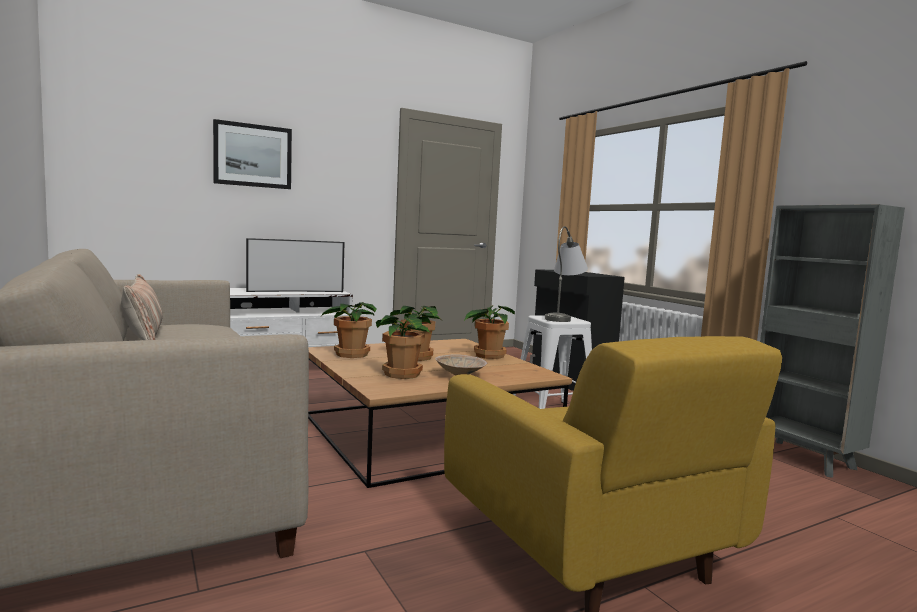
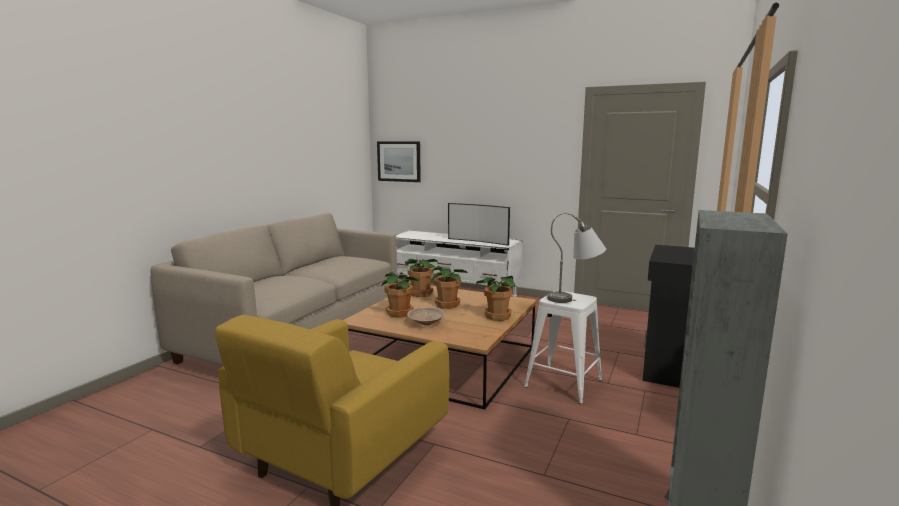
camera: 55 degrees right, 5 degrees up
pillow [121,274,163,340] -> none
picture [213,119,292,189] -> picture moved to [377,141,421,182]

